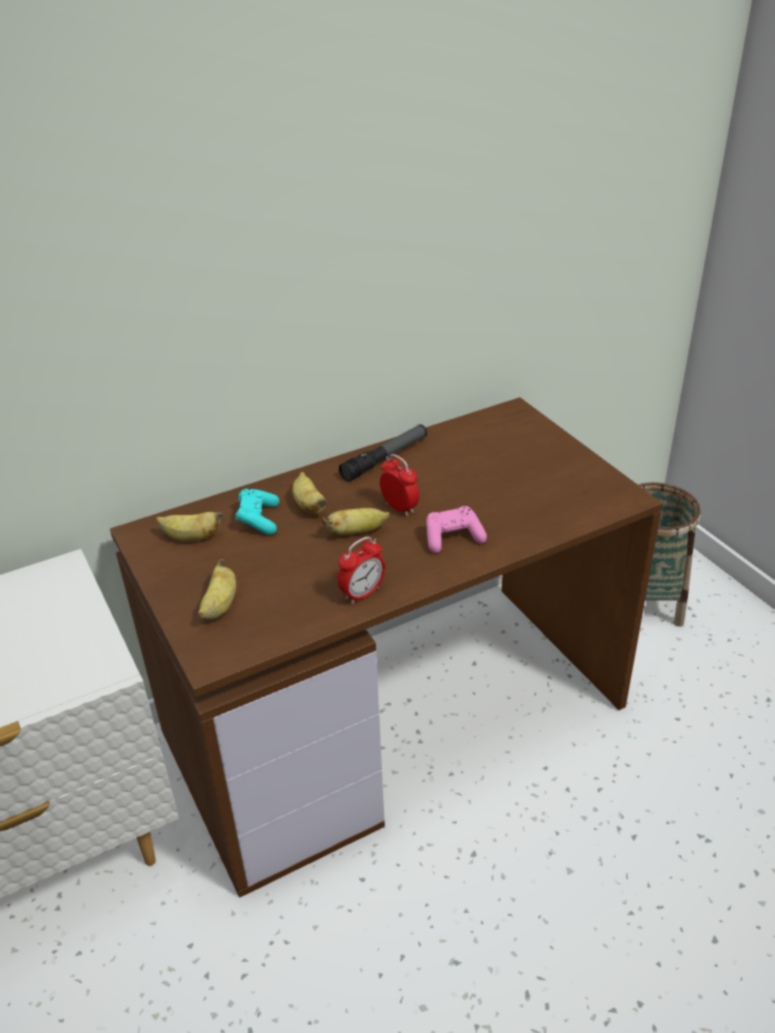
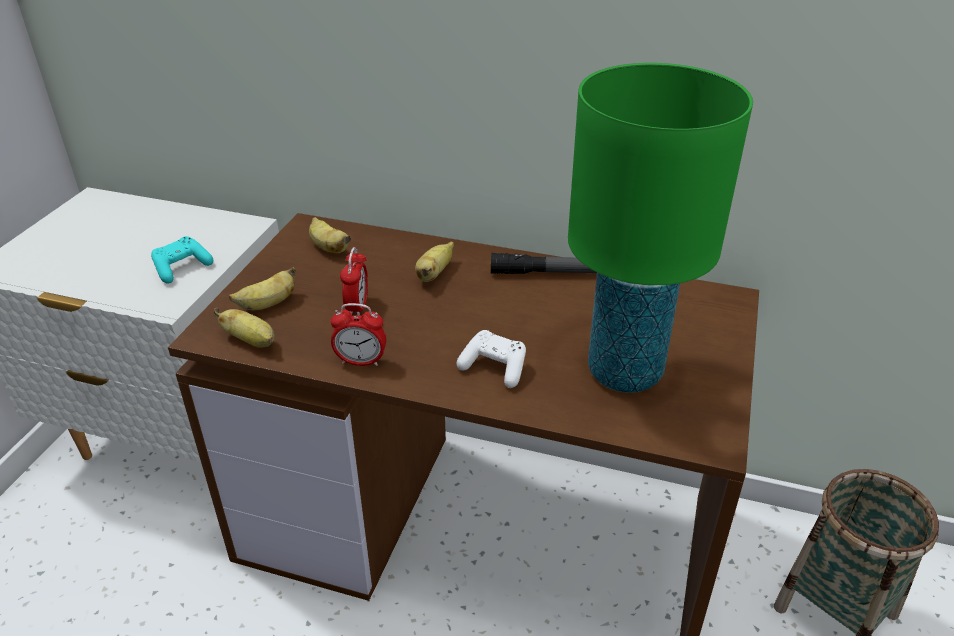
camera: 45 degrees right, 0 degrees up
turquoise game controller [236,489,280,535] -> turquoise game controller moved to [151,236,213,284]
banana [322,508,390,535] -> banana moved to [214,307,274,348]
alarm clock [380,454,420,516] -> alarm clock moved to [340,247,368,315]
pink game controller [426,506,487,553] -> white game controller [457,330,526,388]
none -> green table lamp [568,63,753,393]

